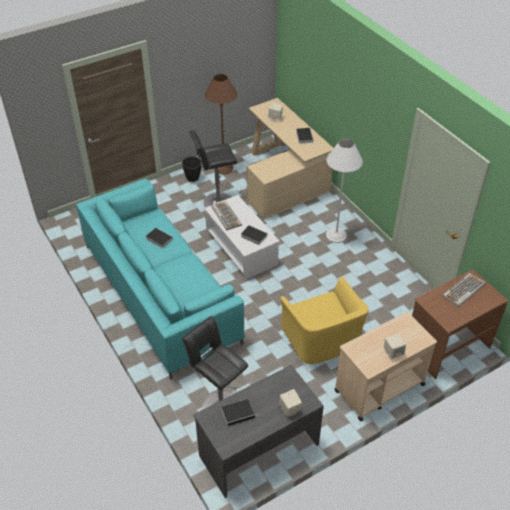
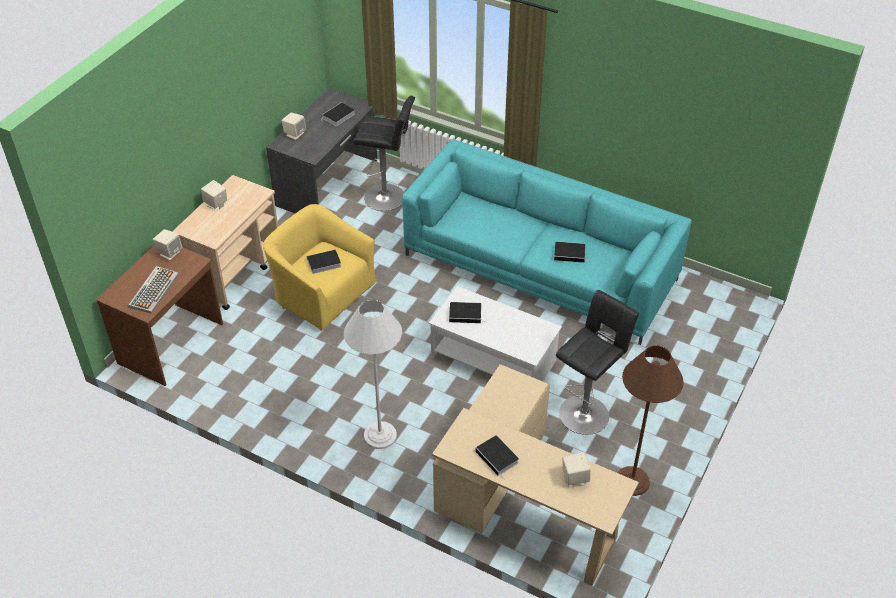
camera: 150 degrees right, 0 degrees up
black planter [182,156,202,182] -> none
keyboard [211,201,242,231] -> none
none -> beige speaker [153,229,182,260]
none -> book [304,249,341,274]

